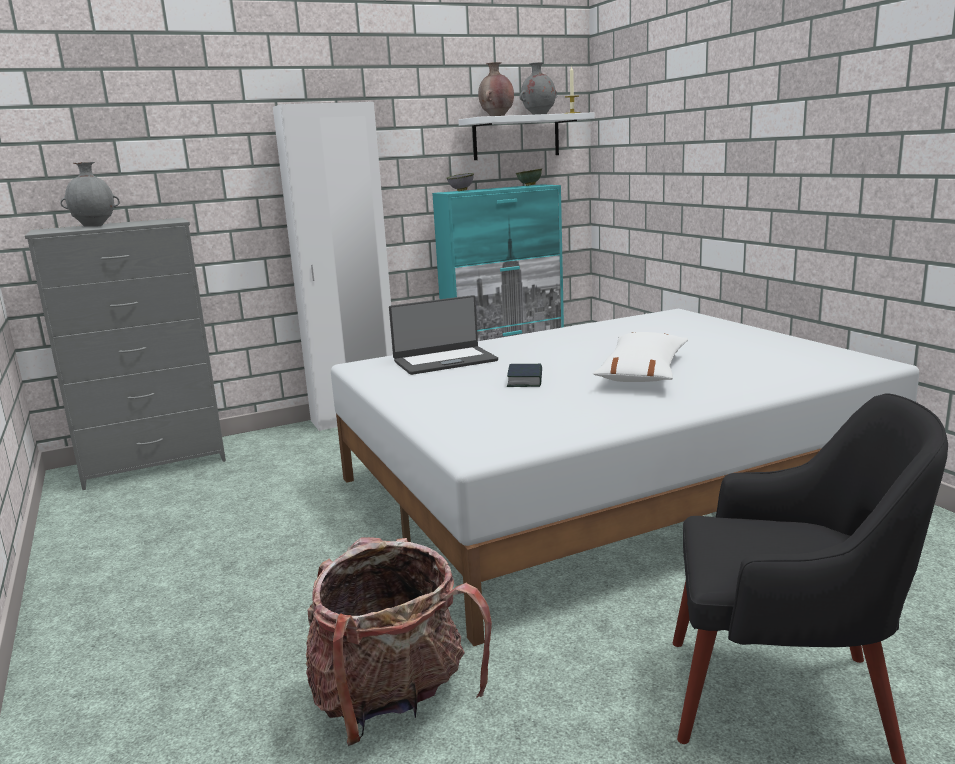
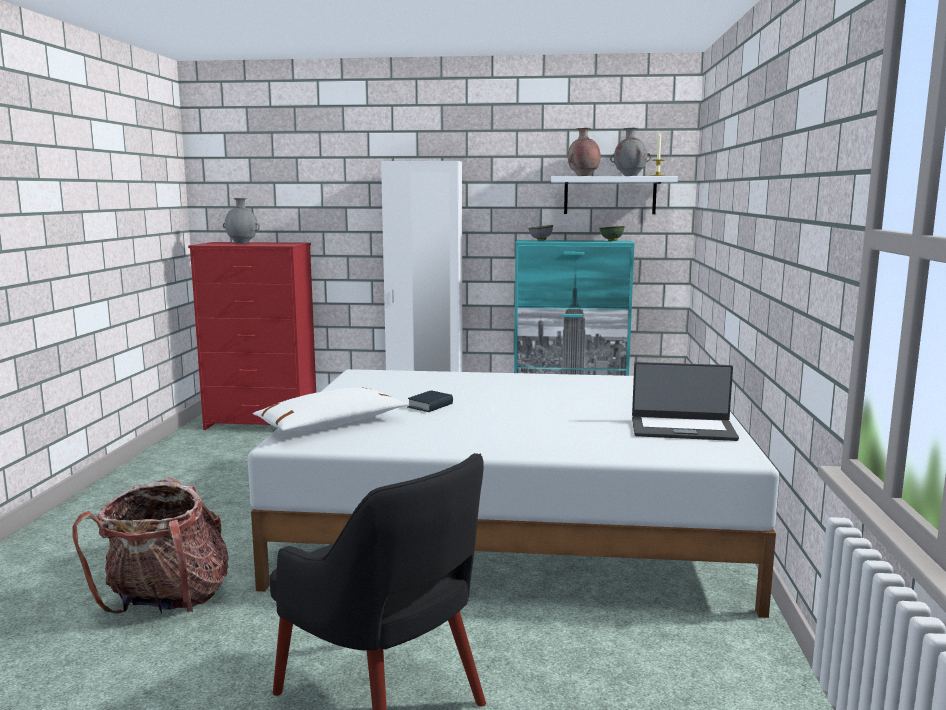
camera: 30 degrees right, 5 degrees down
grey dresser [25,218,226,490] -> red dresser [188,242,316,430]
laptop [389,295,498,375] -> laptop moved to [632,362,739,441]
white pillow [593,332,688,382] -> white pillow moved to [253,388,408,431]

